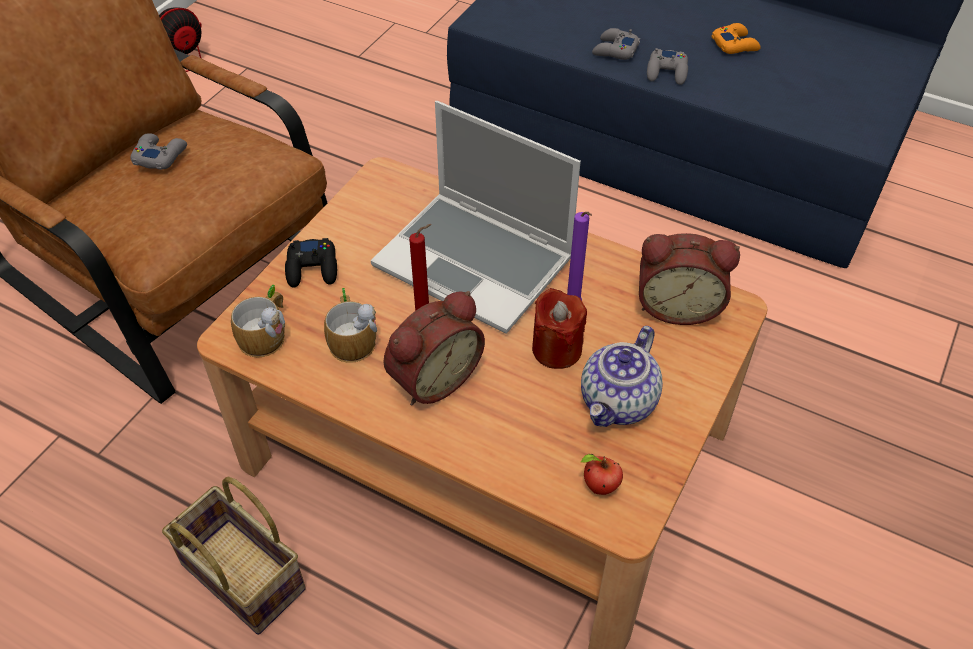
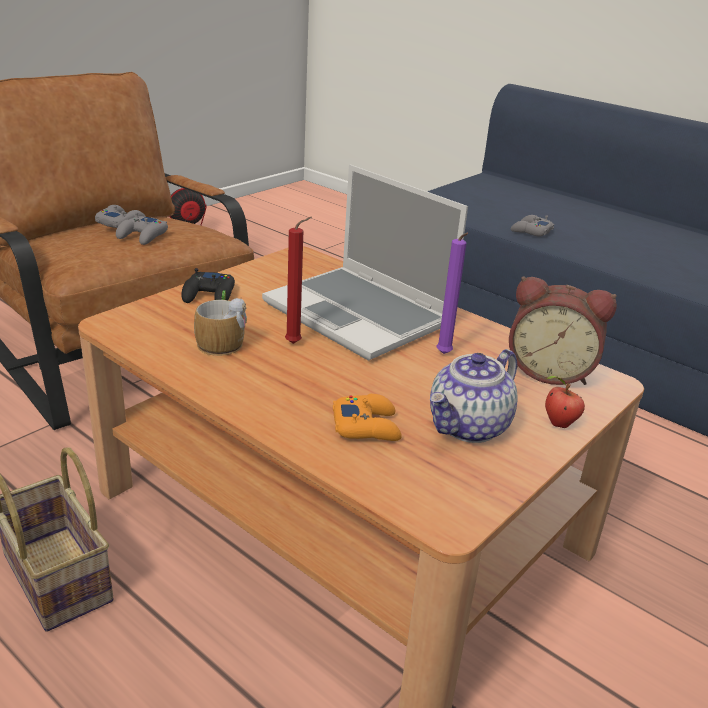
camera: 10 degrees right, 20 degrees down
mug [231,284,285,357] -> none
alarm clock [383,291,485,406] -> none
red candle [532,288,587,369] -> none
apple [581,454,623,495] -> apple moved to [545,376,585,428]
grey game controller [647,48,688,85] -> grey game controller moved to [116,212,168,245]
orange game controller [711,23,761,54] -> orange game controller moved to [333,394,402,441]

